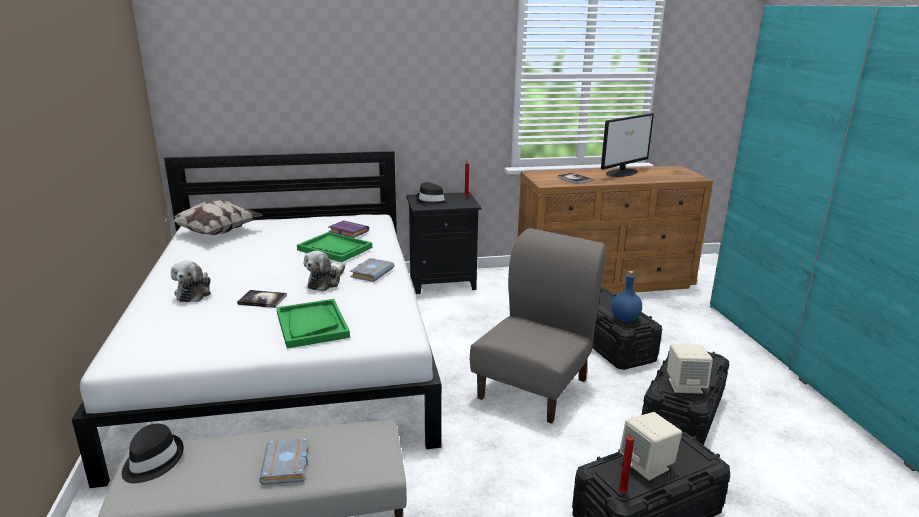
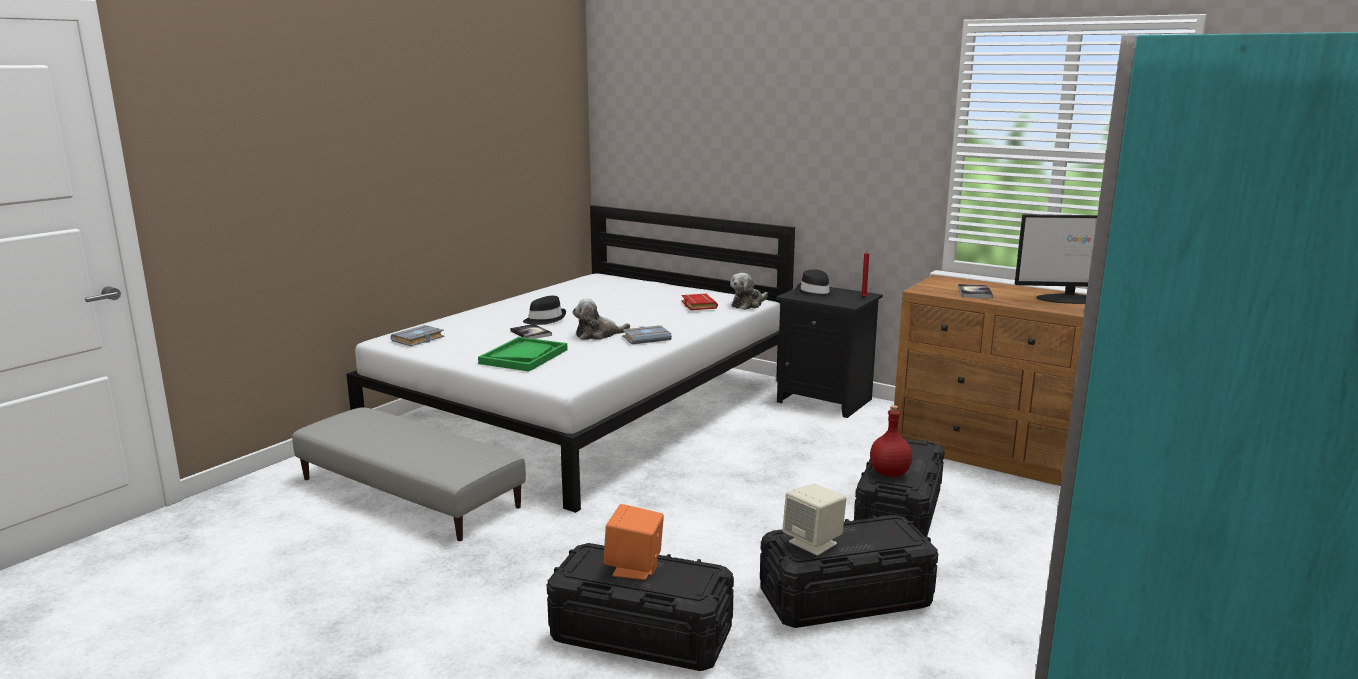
camera: 45 degrees right, 5 degrees down
black hat [122,424,184,483] -> black hat moved to [523,296,566,325]
pillow [161,200,262,235] -> none
plush toy [171,261,211,302] -> plush toy moved to [730,273,768,310]
grey book [259,438,309,485] -> grey book moved to [391,325,444,346]
green tray [297,232,372,262] -> none
purple book [328,220,369,238] -> red book [681,294,718,310]
grey chair [470,228,605,424] -> none
blue bottle [611,271,642,322] -> red bottle [870,405,912,477]
red candle [618,427,634,493] -> none
beige speaker [619,412,682,481] -> orange speaker [604,504,664,580]

